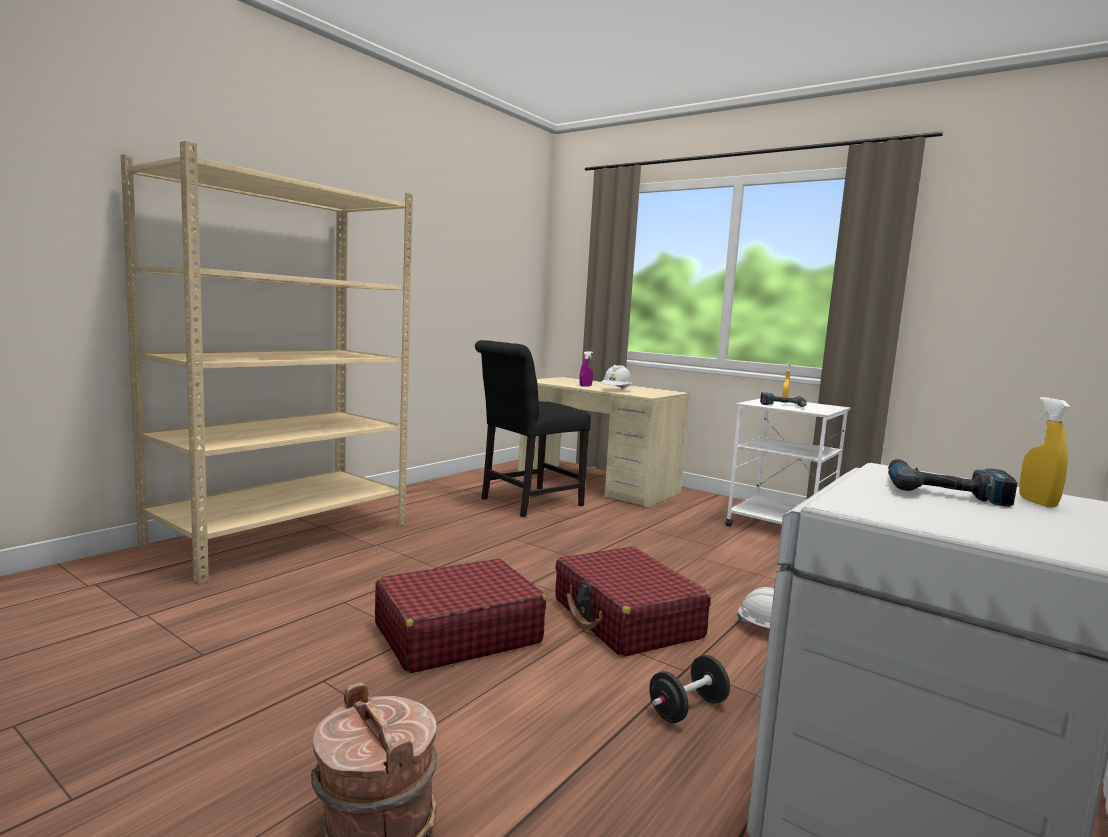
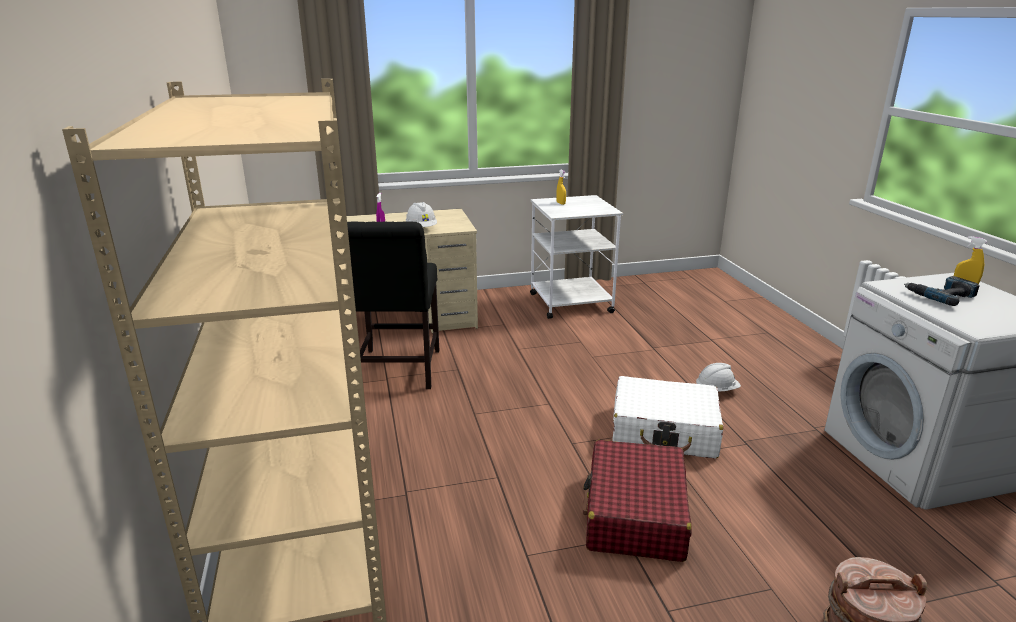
camera: 50 degrees left, 15 degrees up
red suitcase [555,547,711,657] -> white suitcase [612,376,723,459]
black dumbbell [649,655,730,723] -> none
power drill [760,392,807,407] -> none

